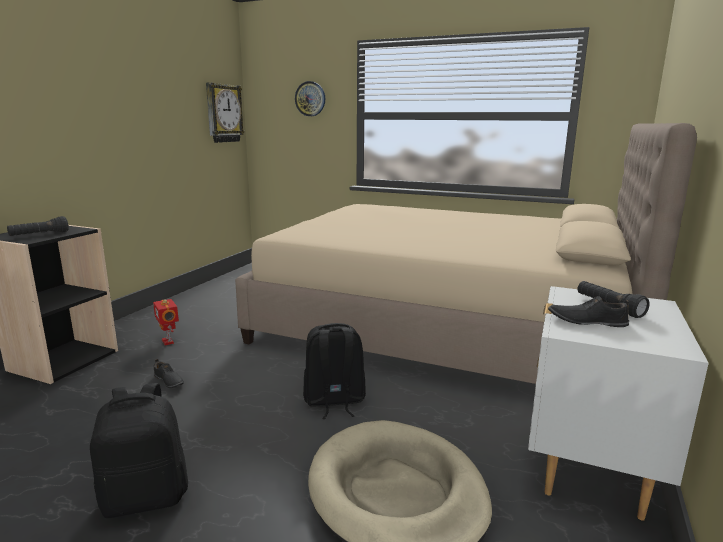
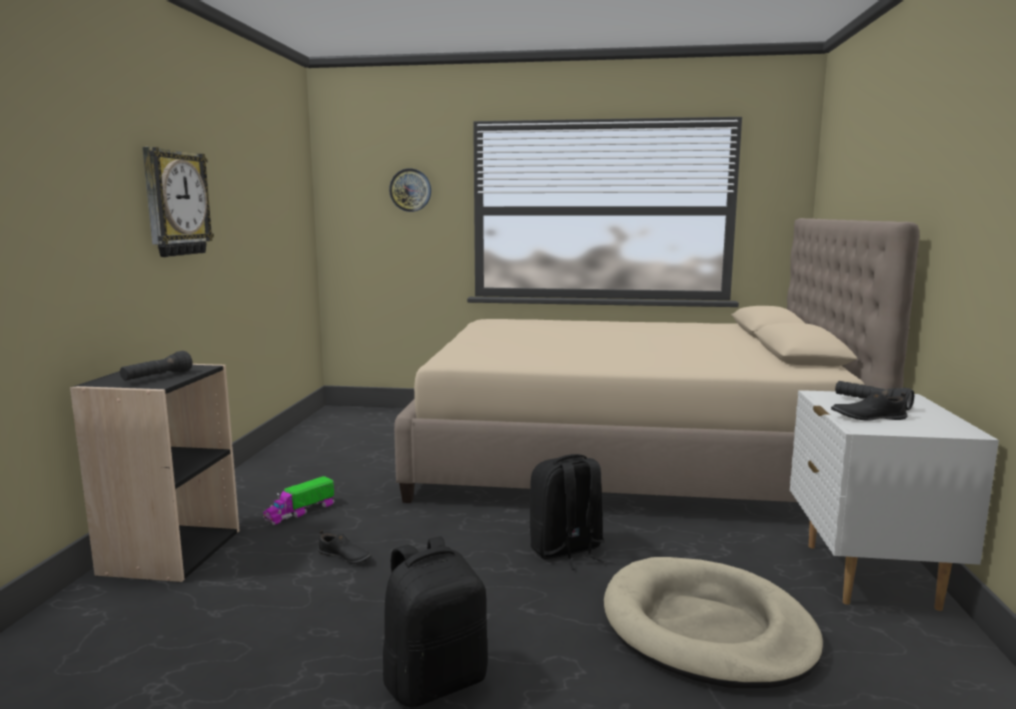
camera: 15 degrees left, 5 degrees down
toy robot [153,299,179,345] -> toy truck [263,476,335,525]
wall clock [206,83,245,143] -> wall clock moved to [142,147,214,257]

